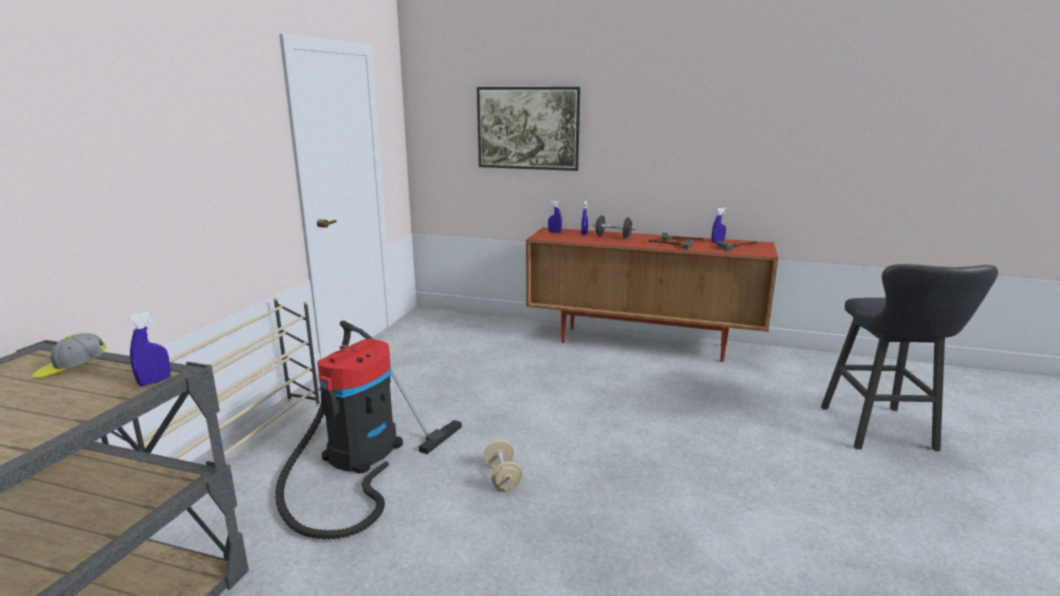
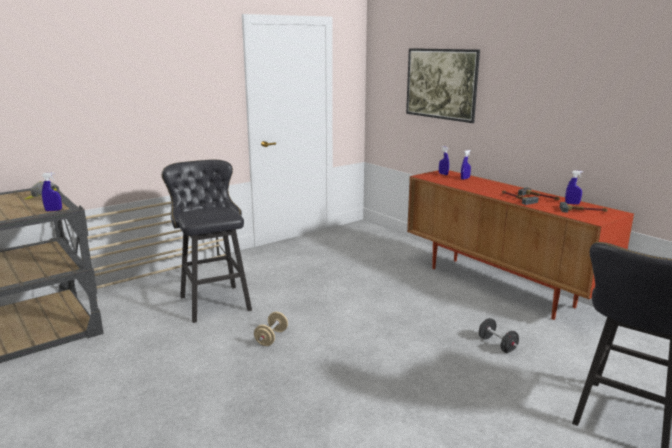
camera: 35 degrees right, 0 degrees up
vacuum cleaner [275,320,462,539] -> black stool [161,159,252,323]
black dumbbell [593,215,635,238] -> black dumbbell moved to [479,318,519,353]

